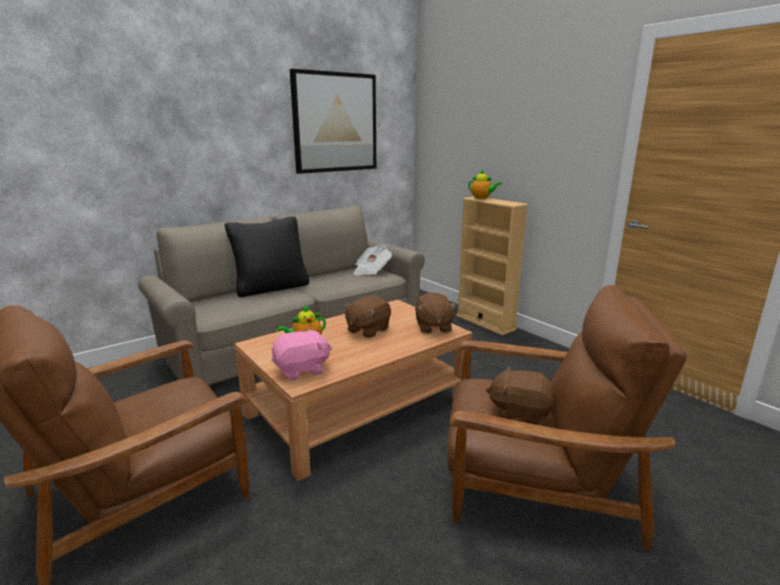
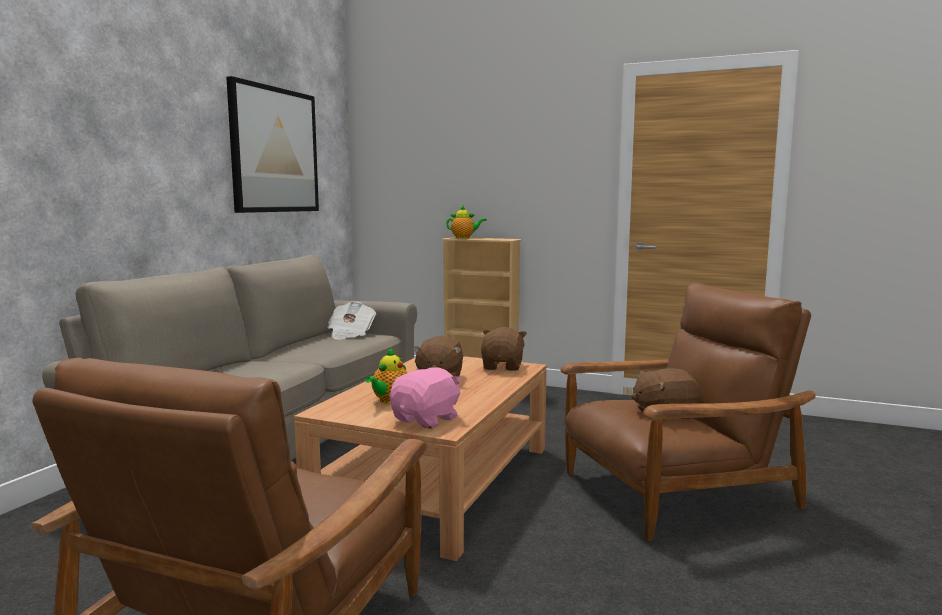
camera: 30 degrees left, 10 degrees down
black pillow [225,216,309,297] -> none
brown plush toy [415,292,457,333] -> brown plush toy turned 135 degrees counterclockwise [481,327,527,371]

